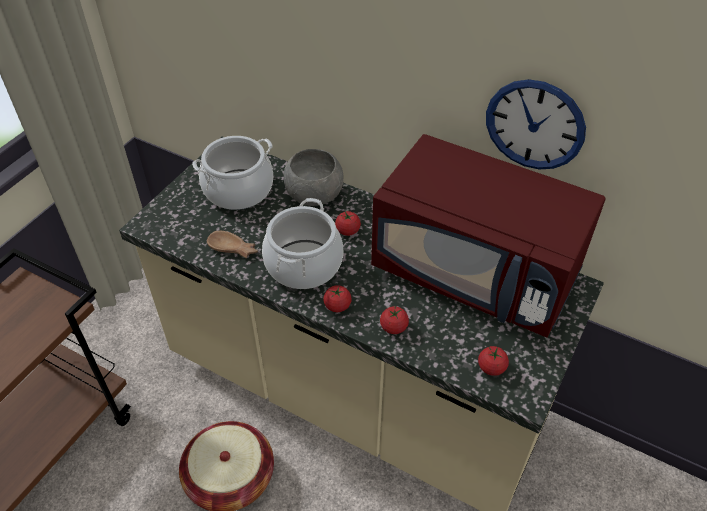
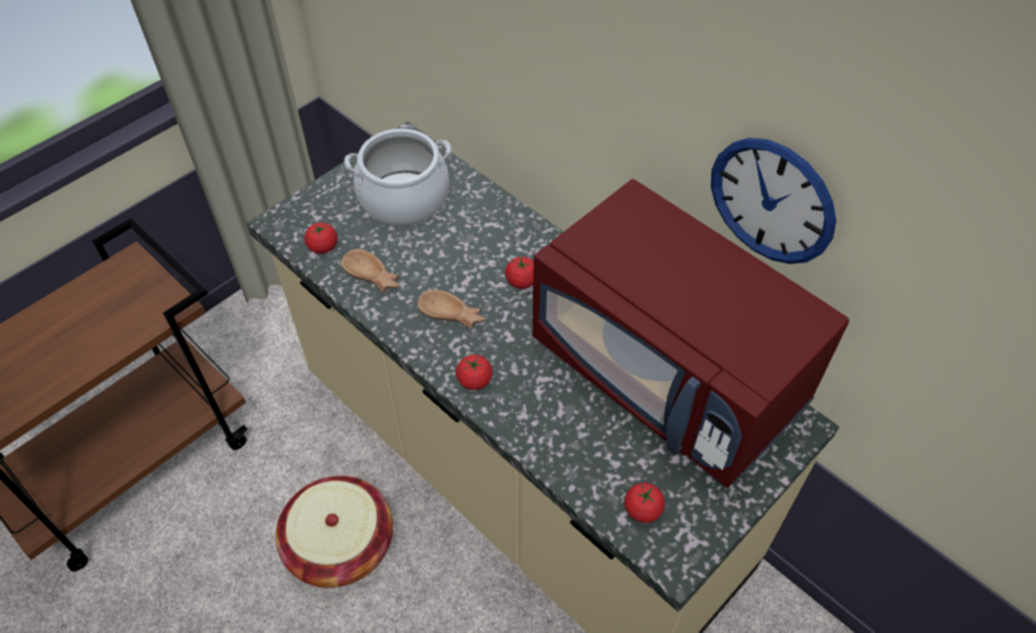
camera: 15 degrees right, 5 degrees up
cooking pot [262,198,343,289] -> brown bowl [418,289,486,329]
grey bowl [284,149,343,206] -> none
tomato [380,306,409,334] -> tomato moved to [304,222,338,254]

